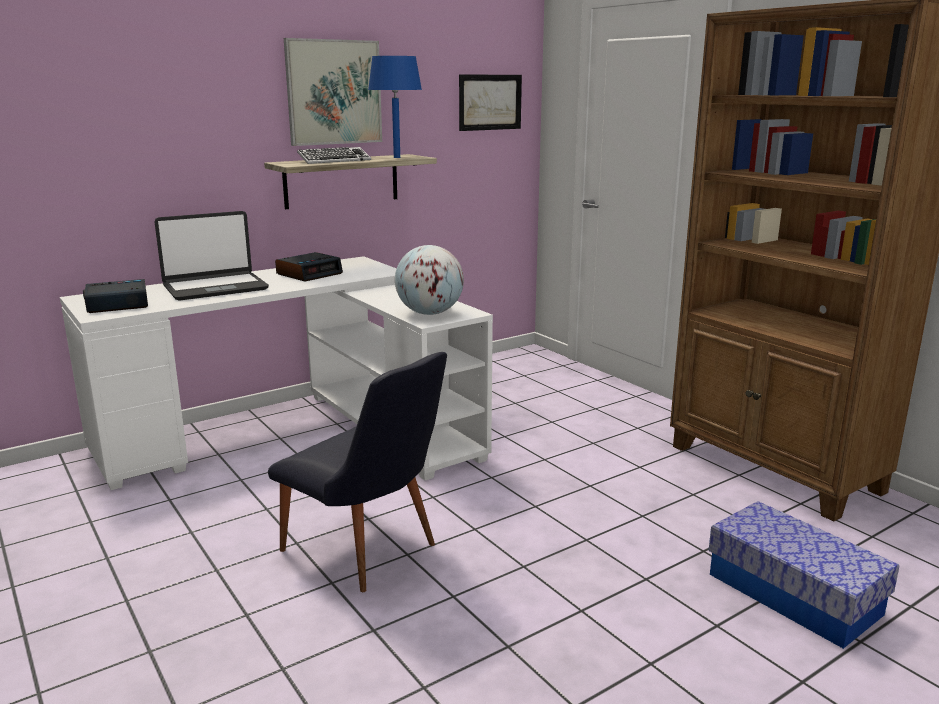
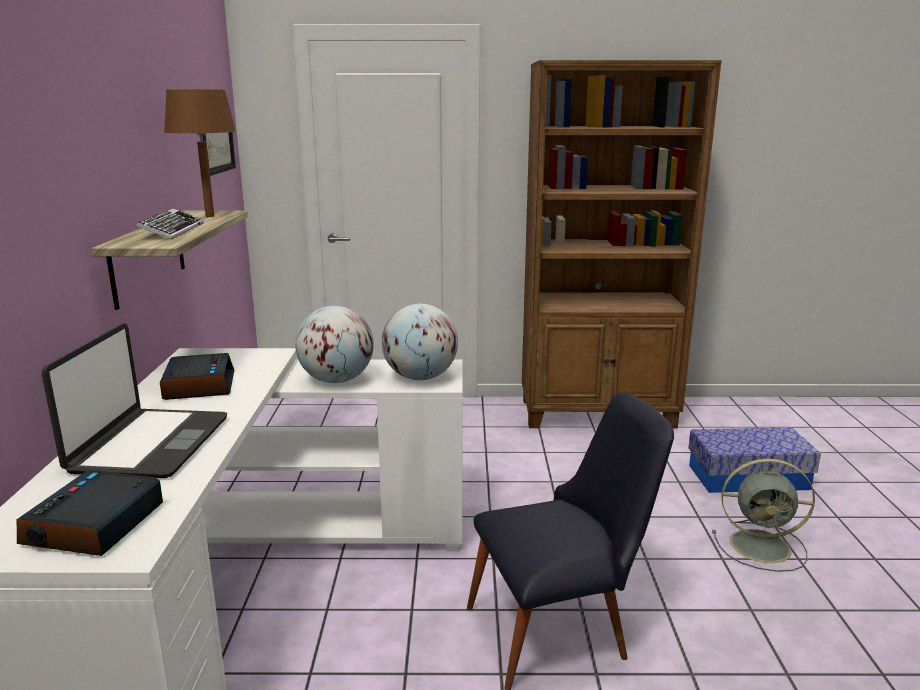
camera: 55 degrees left, 0 degrees up
picture [284,38,382,146] -> none
blue table lamp [368,56,422,158] -> brown table lamp [164,89,236,217]
none -> globe [295,306,374,383]
none -> grey fan [712,459,815,572]

